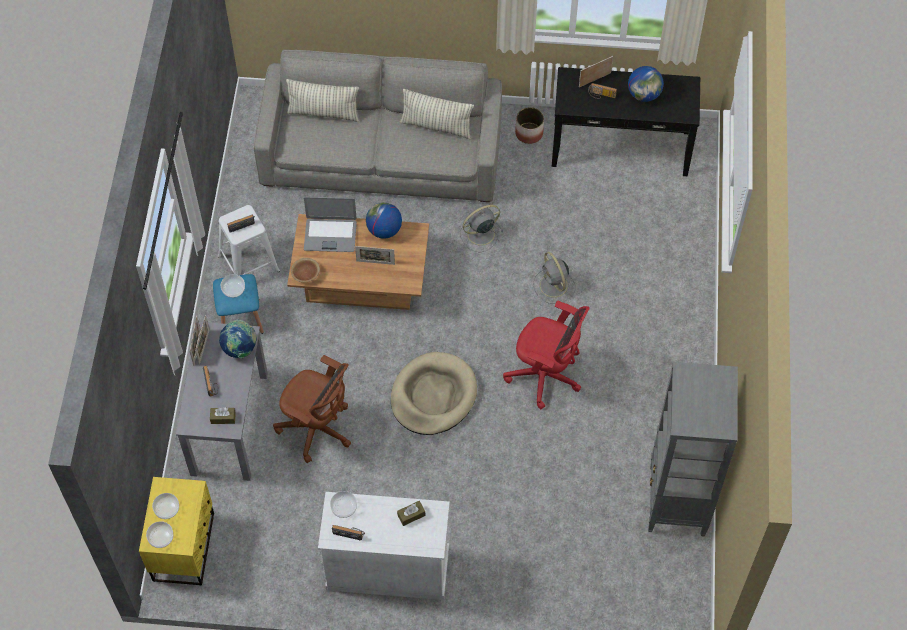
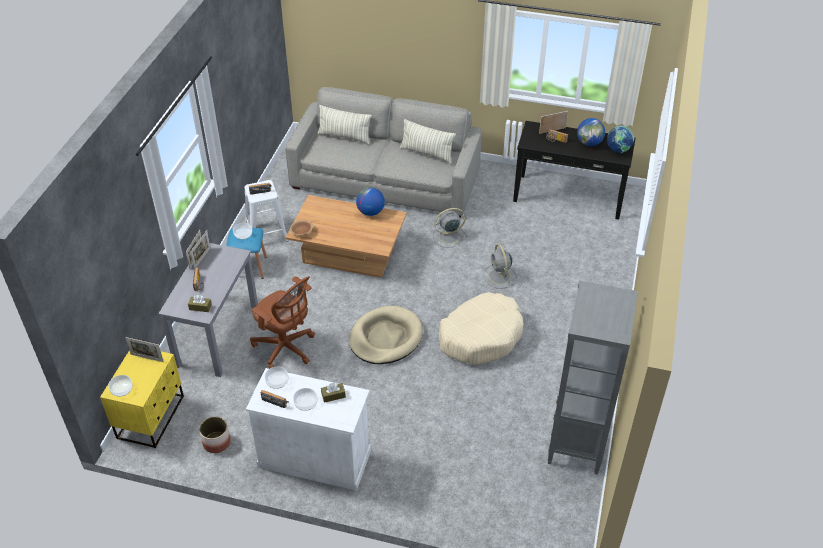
camera: 10 degrees right, 15 degrees down
bowl [152,493,179,519] -> bowl moved to [293,388,317,411]
globe [219,320,257,359] -> globe moved to [607,125,634,153]
laptop [304,197,357,252] -> none
picture frame [355,246,395,265] -> picture frame moved to [125,337,164,362]
red office chair [503,301,590,409] -> beige dog bed [439,292,524,364]
planter [515,107,544,144] -> planter moved to [199,416,231,453]

